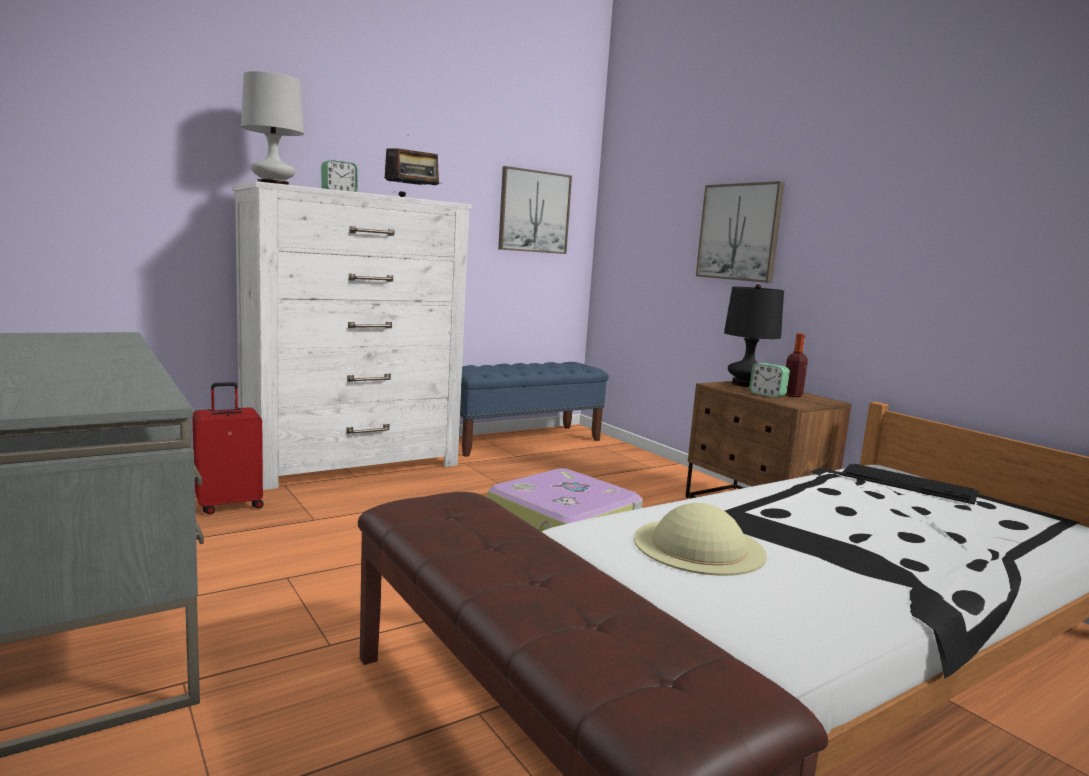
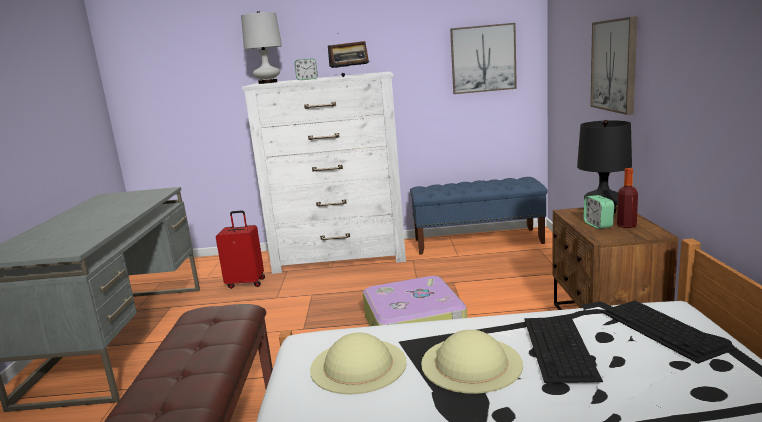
camera: 35 degrees right, 5 degrees up
none -> beige hat [421,330,523,394]
none -> keyboard [524,317,603,383]

